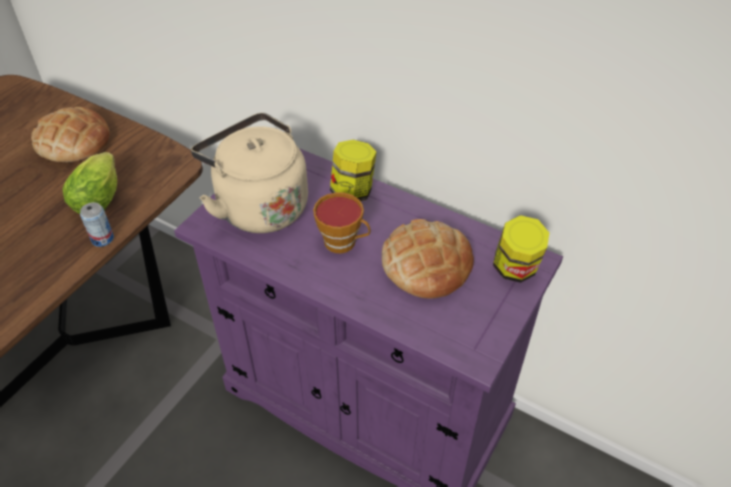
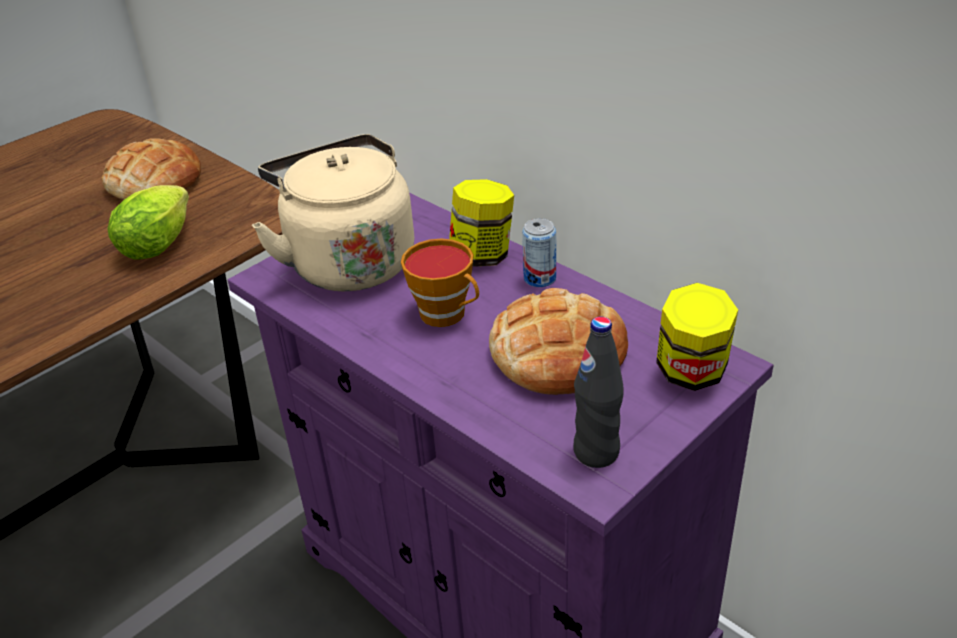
camera: 15 degrees right, 10 degrees down
can [80,202,114,247] -> can moved to [522,218,556,287]
none -> black bottle [573,317,624,468]

